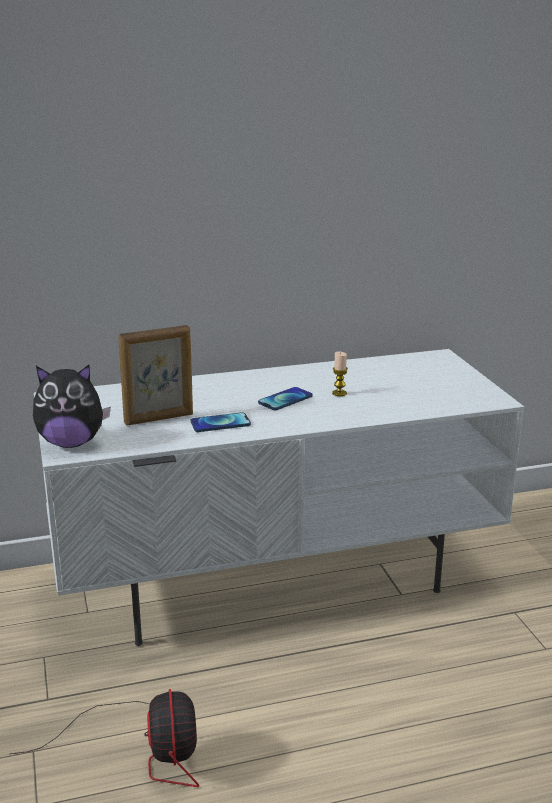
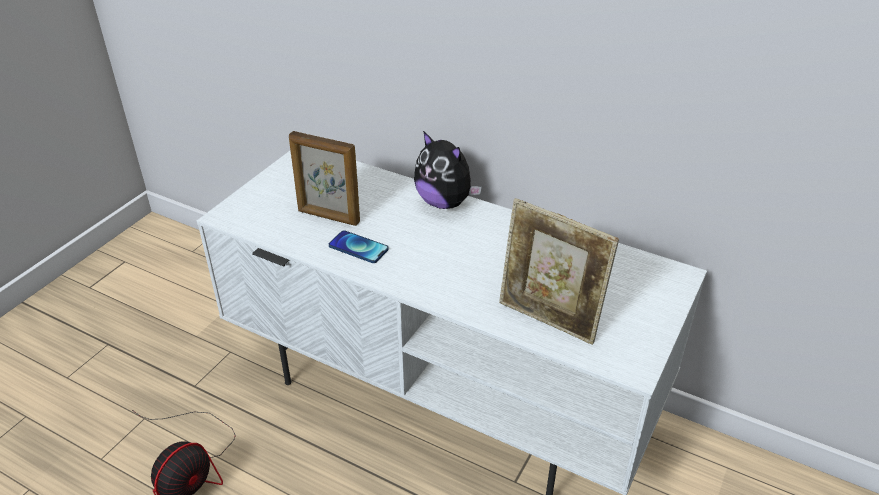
camera: 45 degrees right, 15 degrees up
plush toy [33,365,111,448] -> plush toy moved to [414,131,482,209]
phone [258,387,312,410] -> none
candle [332,351,348,396] -> none
none -> picture frame [499,198,619,345]

